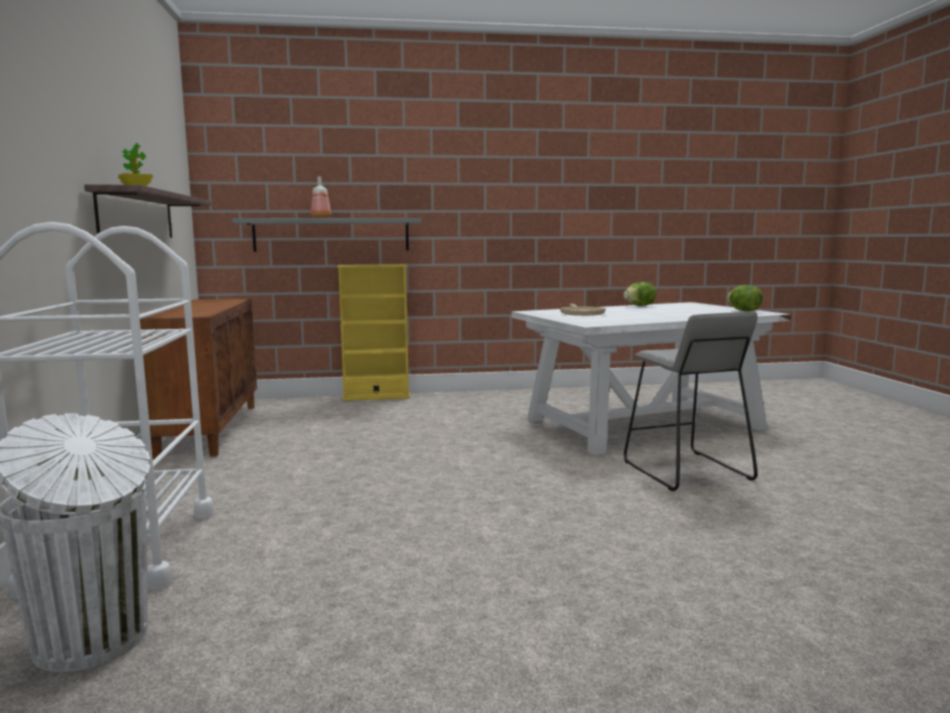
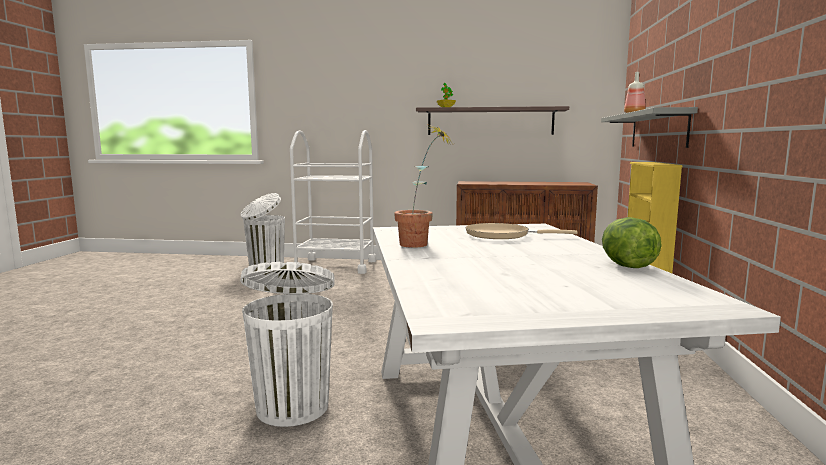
camera: 105 degrees right, 0 degrees up
grey stool [624,312,758,491] -> white trash can [240,262,335,427]
lettuce [727,285,763,311] -> none
none -> potted plant [394,123,452,248]

